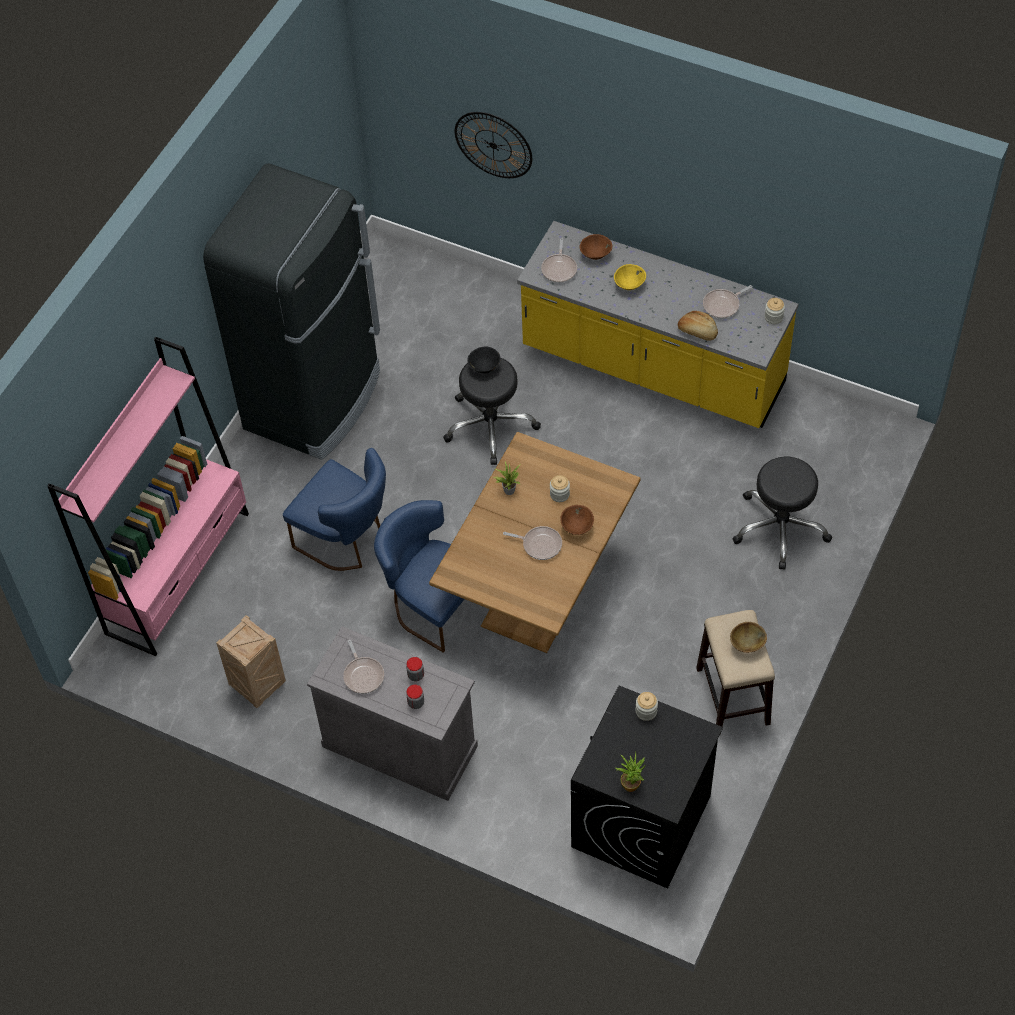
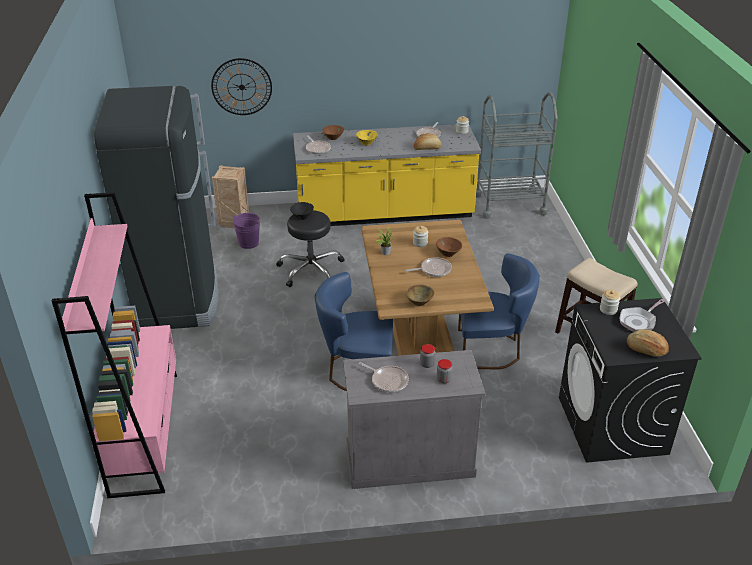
camera: 35 degrees left, 20 degrees down
crate [216,615,286,708] -> crate moved to [212,165,249,228]
blue chair [283,448,386,571] -> blue chair moved to [458,253,540,369]
potted plant [616,752,646,792] -> bread [627,329,669,357]
brown bowl [730,622,767,653] -> brown bowl moved to [406,284,434,306]
black stool [733,457,832,570] -> none
none -> purple bucket [233,213,261,249]
none -> grey cart [476,92,558,219]
none -> frying pan [620,299,665,332]

